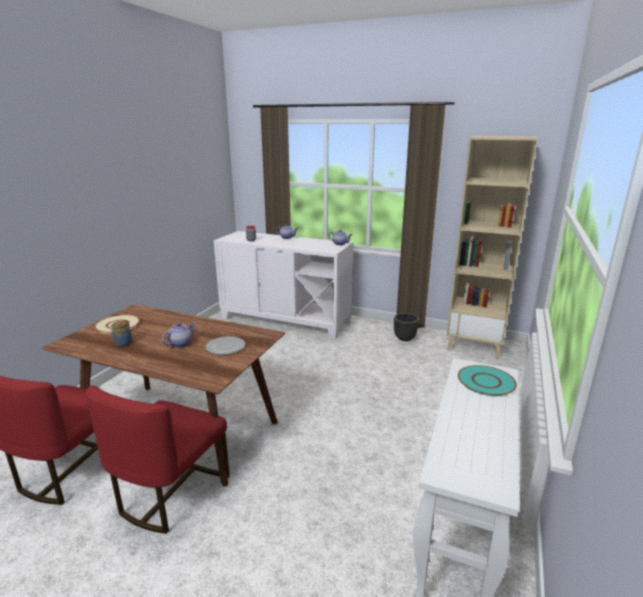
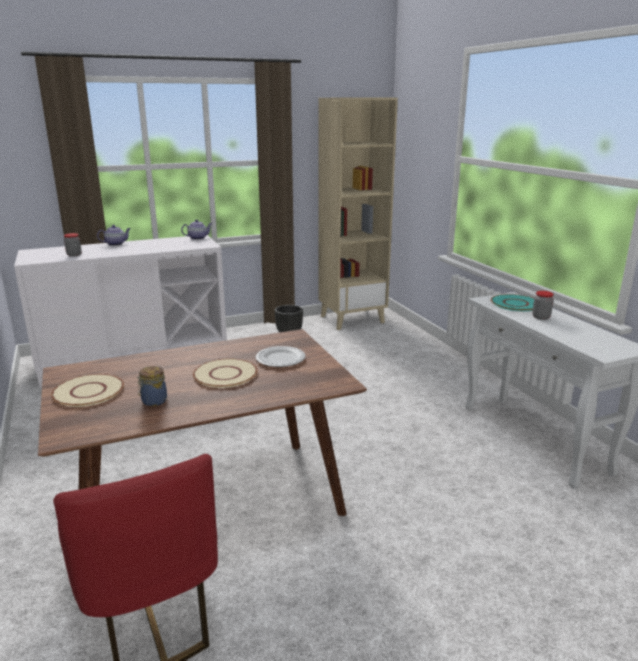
camera: 45 degrees left, 0 degrees up
red chair [86,385,230,534] -> none
teapot [162,322,195,348] -> beige plate [193,359,257,388]
none -> jar [532,291,554,320]

